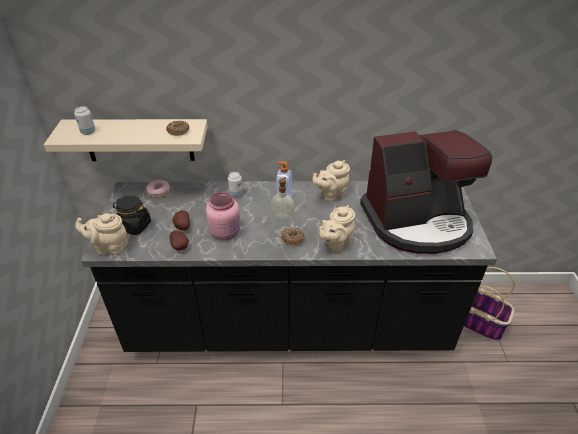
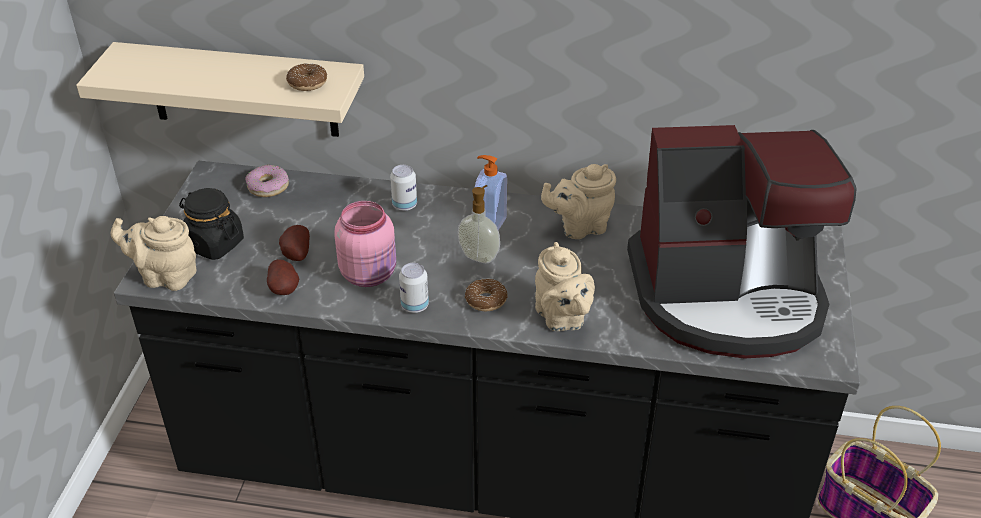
camera: 10 degrees right, 0 degrees up
can [74,106,96,135] -> can moved to [399,263,429,313]
beige teapot [319,205,355,253] -> beige teapot turned 75 degrees counterclockwise [535,242,595,331]

